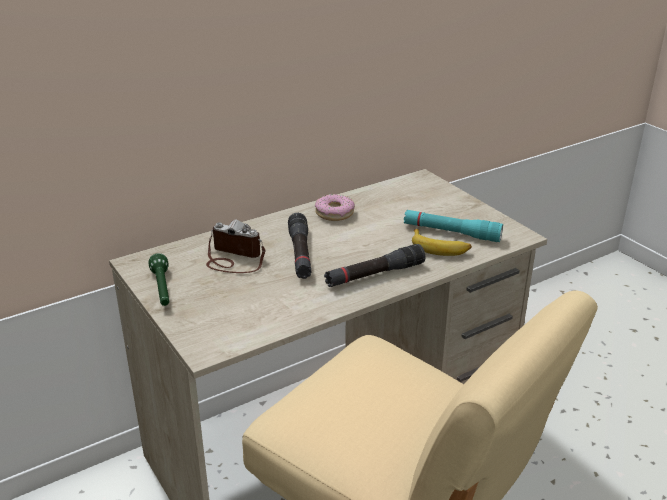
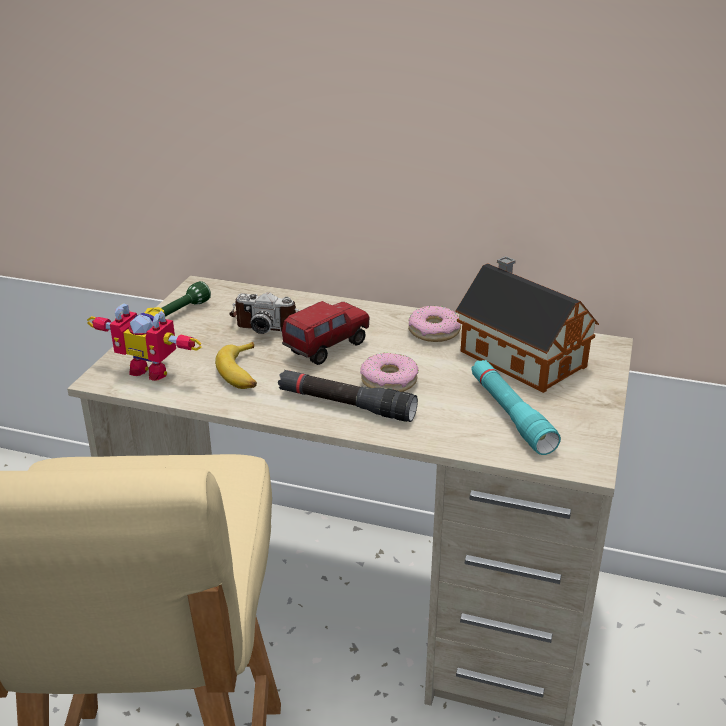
camera: 50 degrees right, 0 degrees up
camera [206,219,265,273] -> camera turned 120 degrees clockwise [229,292,299,334]
black flashlight [288,213,312,279] -> toy truck [282,301,369,365]
banana [412,229,472,256] -> banana moved to [215,342,257,389]
none -> toy robot [87,303,202,381]
none -> donut [360,353,419,392]
none -> toy house [455,256,599,393]

